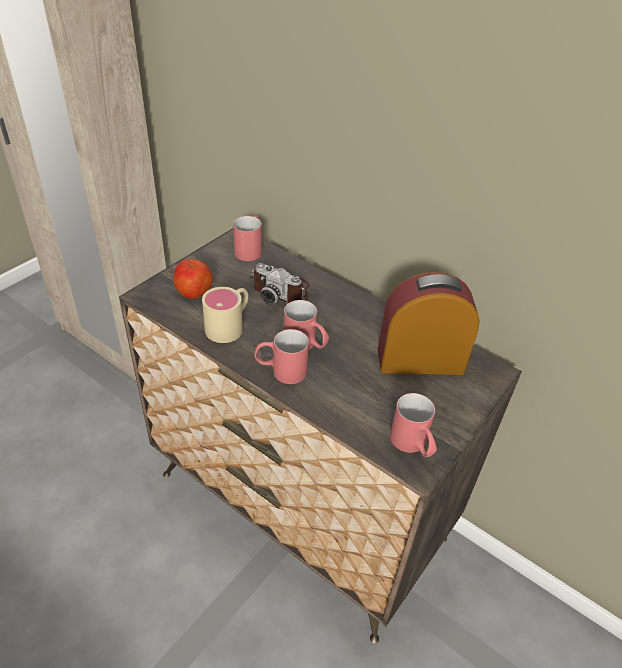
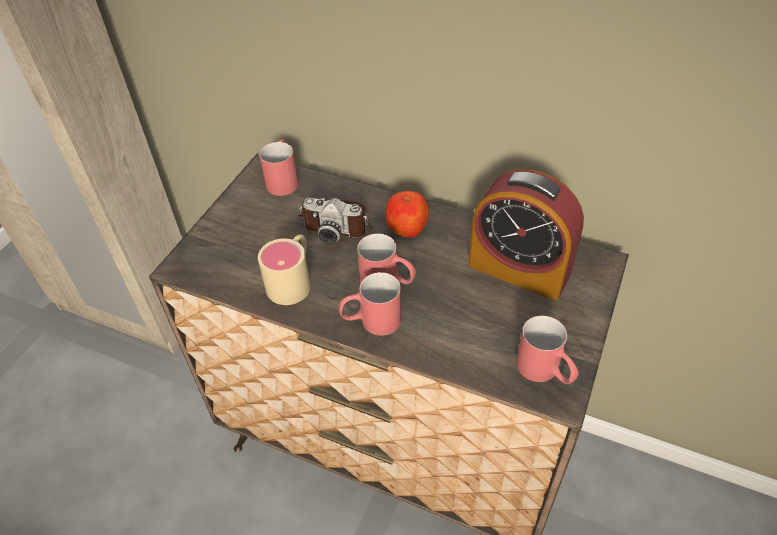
camera: 10 degrees left, 5 degrees up
apple [173,259,213,299] -> apple moved to [385,191,429,238]
alarm clock [378,272,480,375] -> alarm clock turned 135 degrees counterclockwise [469,169,584,300]

